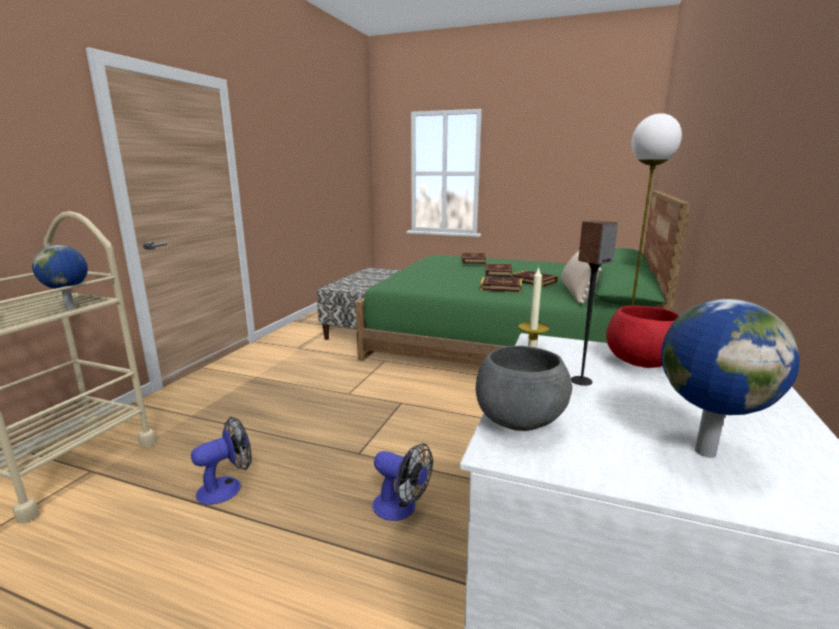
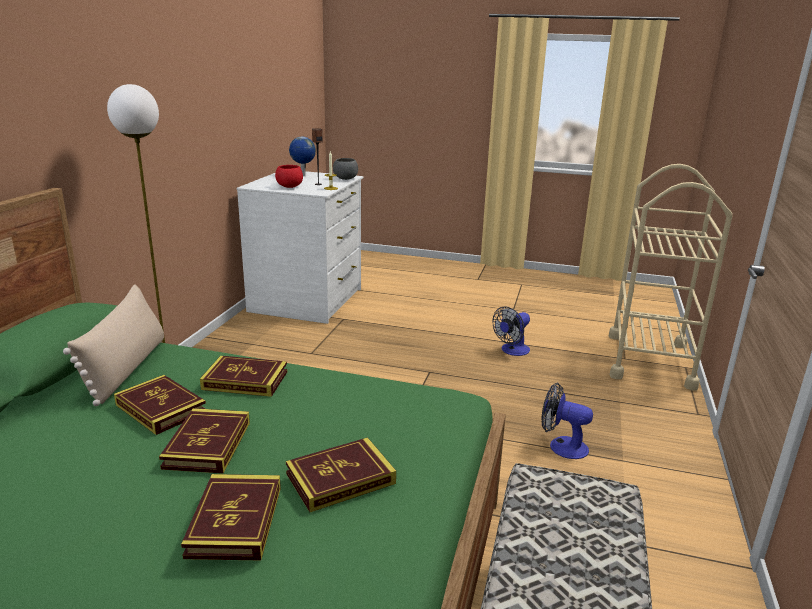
camera: 175 degrees right, 5 degrees up
globe [32,245,88,310] -> none
fan [372,443,433,521] -> fan moved to [542,382,593,459]
none -> book [286,437,396,512]

